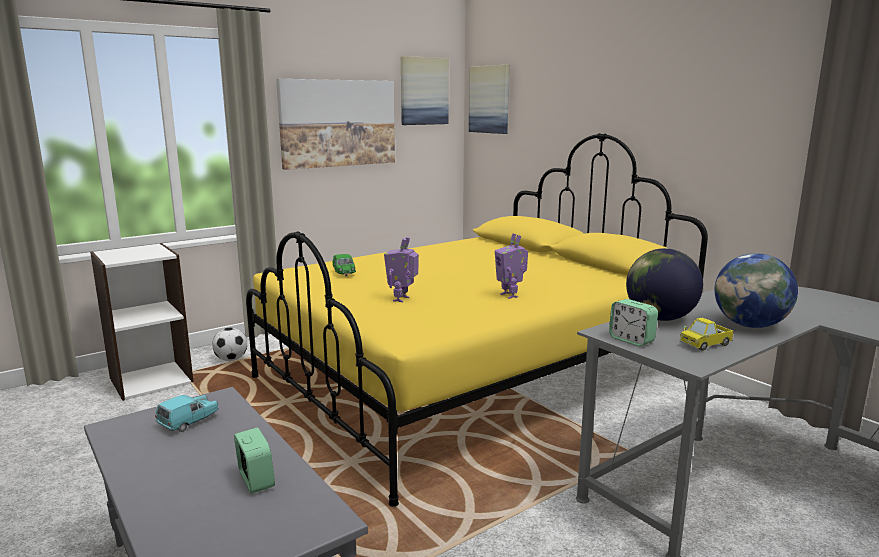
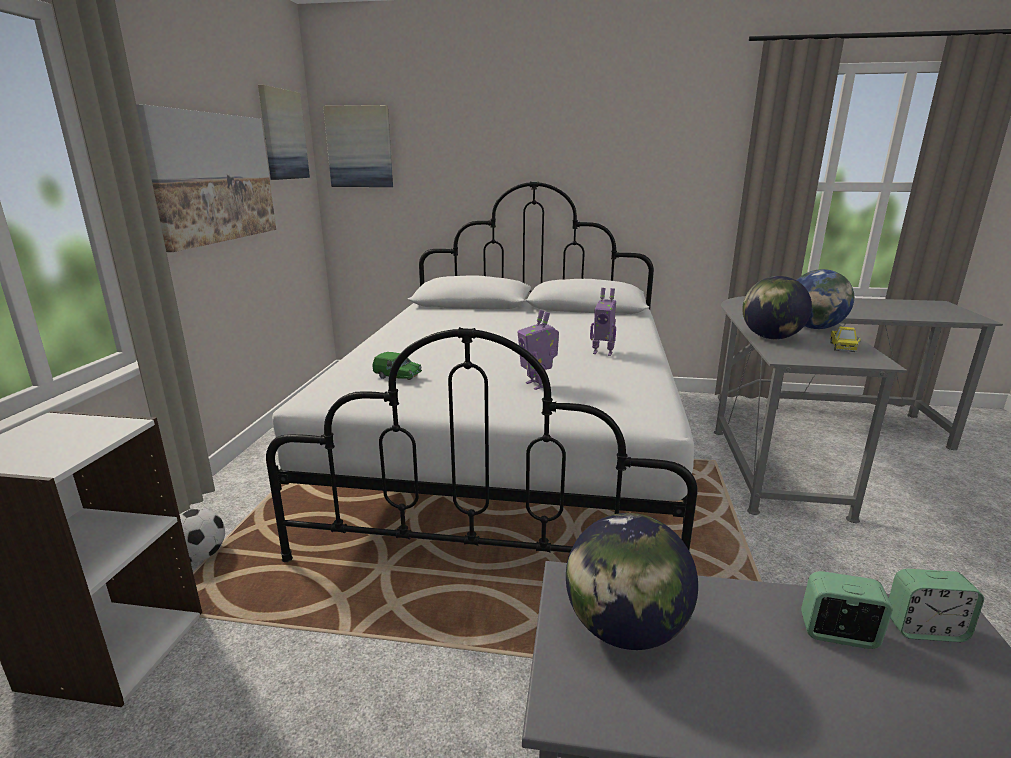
camera: 45 degrees left, 5 degrees up
turquoise toy car [155,395,219,432] -> globe [566,513,698,650]
yellow bed [246,133,708,507] -> white bed [266,181,698,562]
alarm clock [609,299,658,346] -> alarm clock moved to [889,569,984,642]

